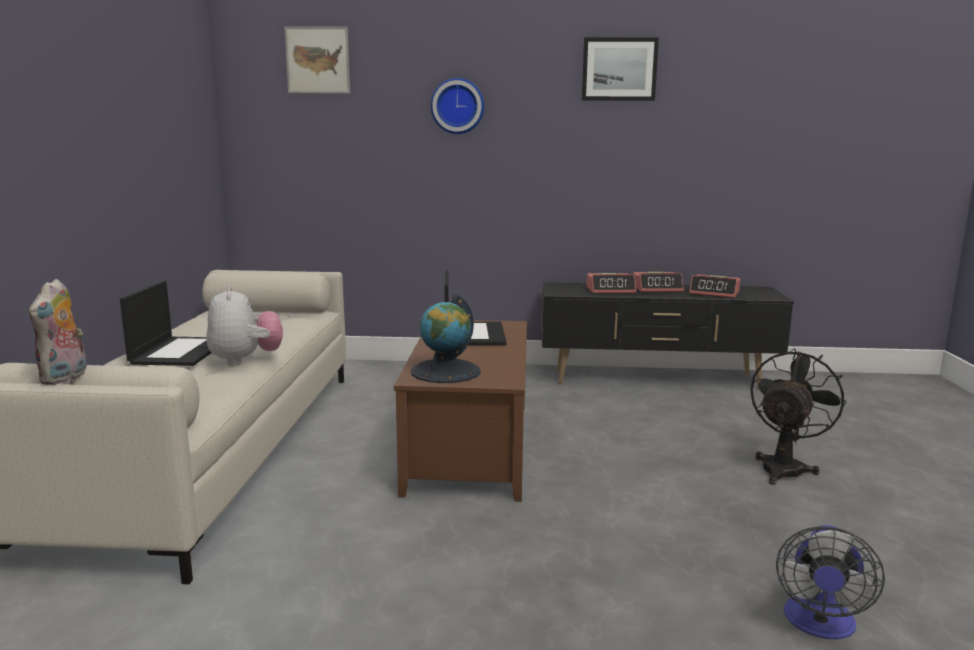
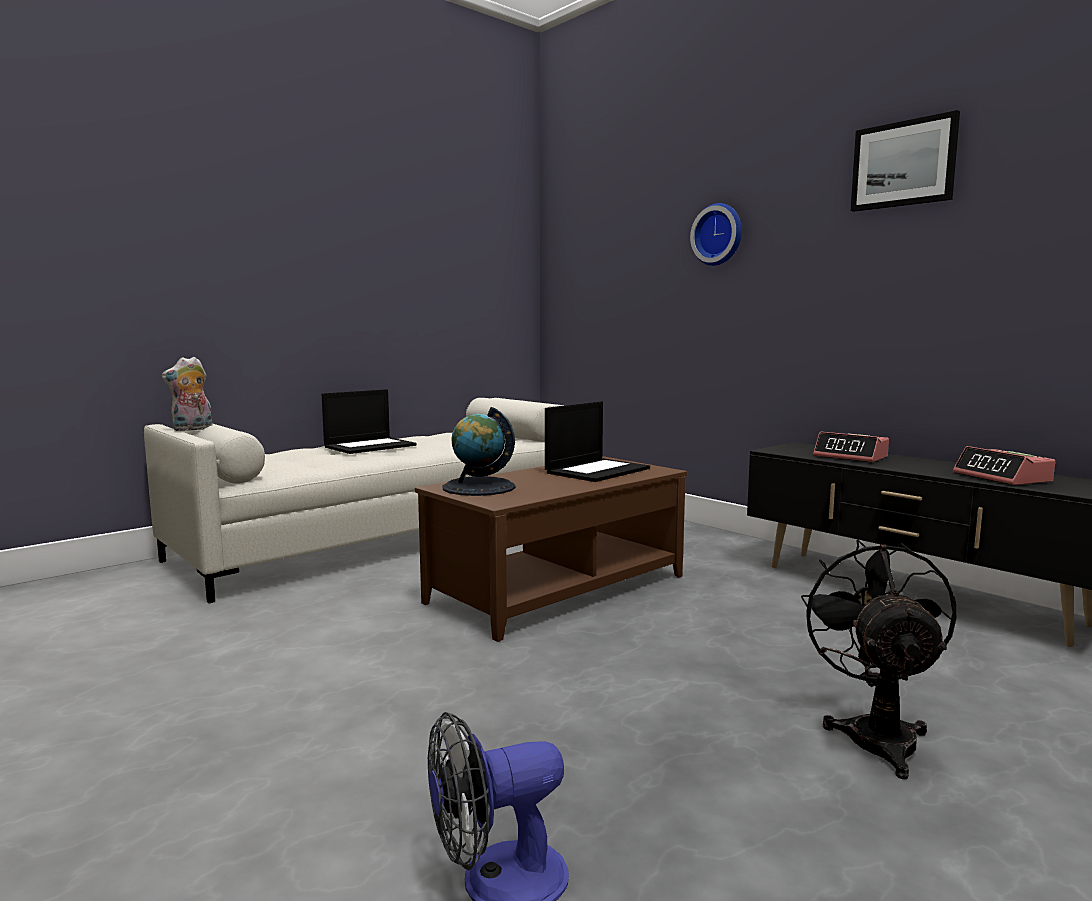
camera: 45 degrees right, 5 degrees down
plush toy [206,286,283,366] -> none
picture [284,27,350,94] -> none
alarm clock [633,272,684,292] -> none
black fan [750,348,847,485] -> black fan turned 75 degrees counterclockwise [801,539,956,779]

